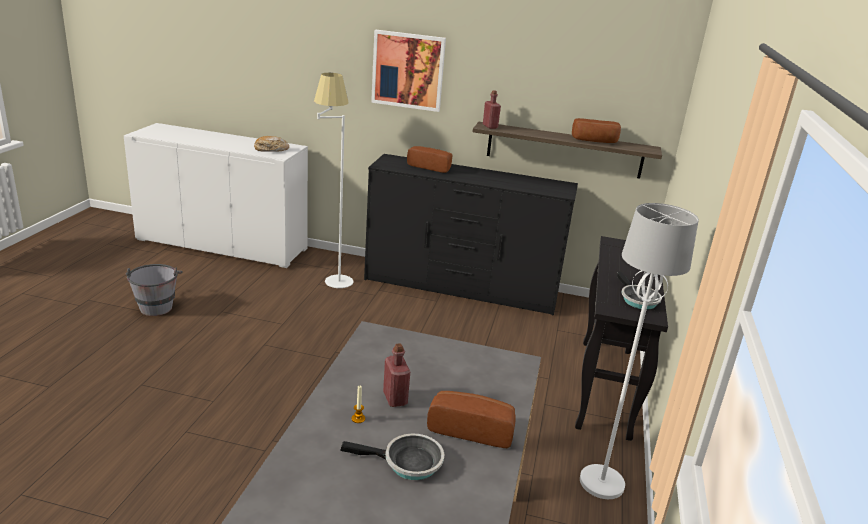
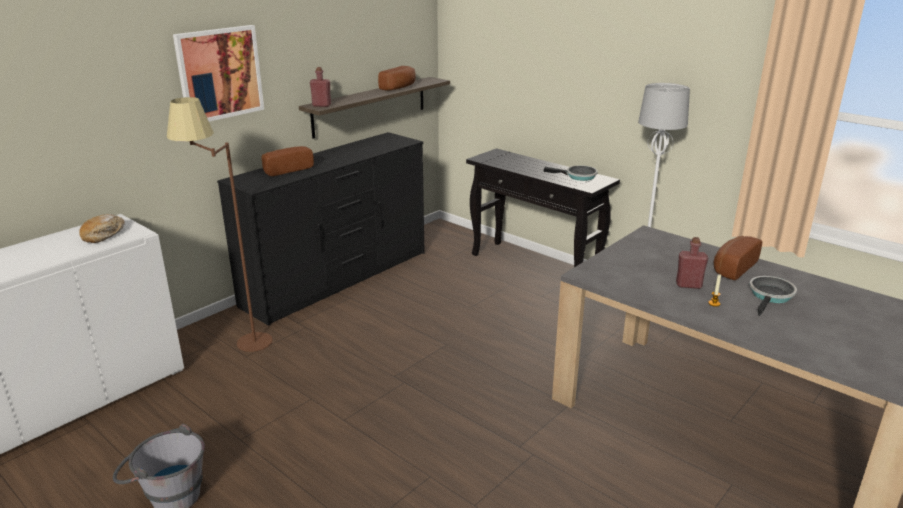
camera: 60 degrees left, 0 degrees up
white floor lamp [314,73,354,288] -> brown floor lamp [167,97,273,352]

